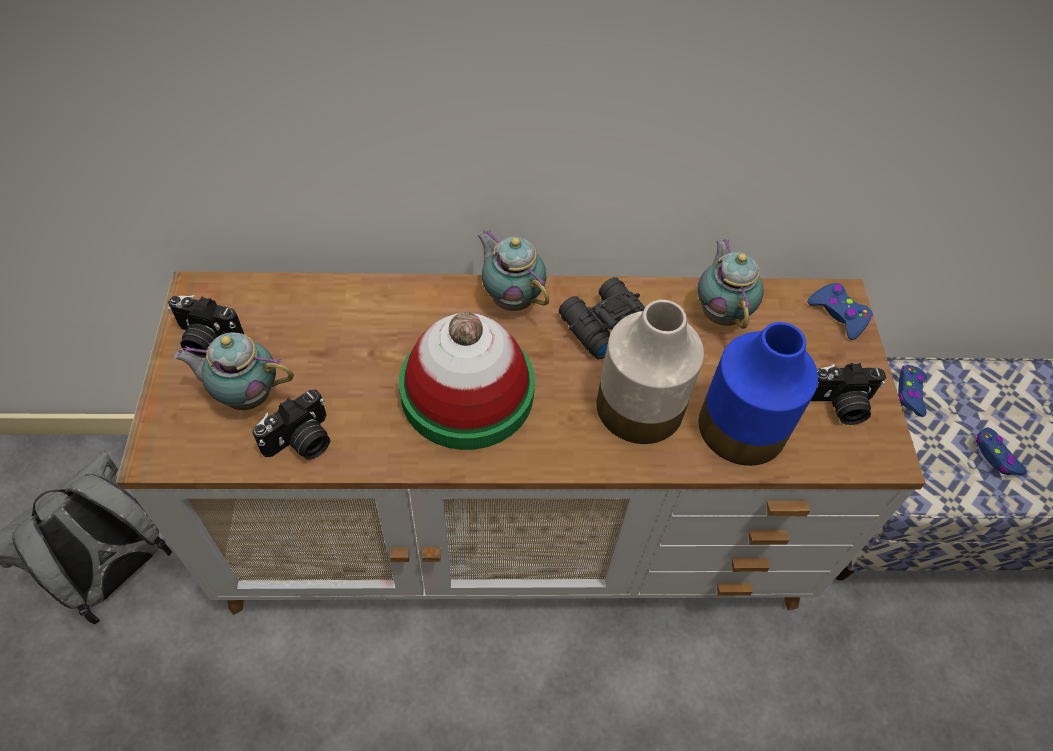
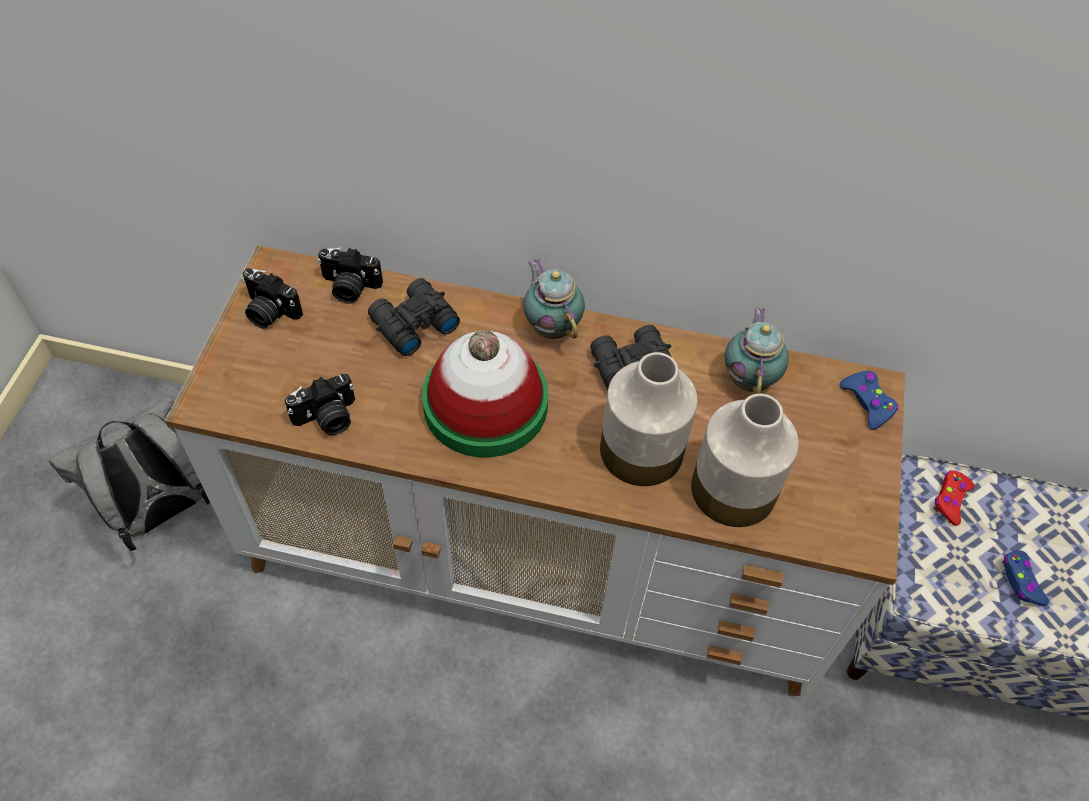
camera: 15 degrees right, 0 degrees up
teapot [174,332,294,410] -> none
blue vase [698,322,818,466] -> beige vase [691,394,799,527]
camera [811,363,886,425] -> camera moved to [317,248,383,304]
blue game controller [898,365,927,417] -> red game controller [935,470,974,526]
none -> black binoculars [368,278,460,356]

